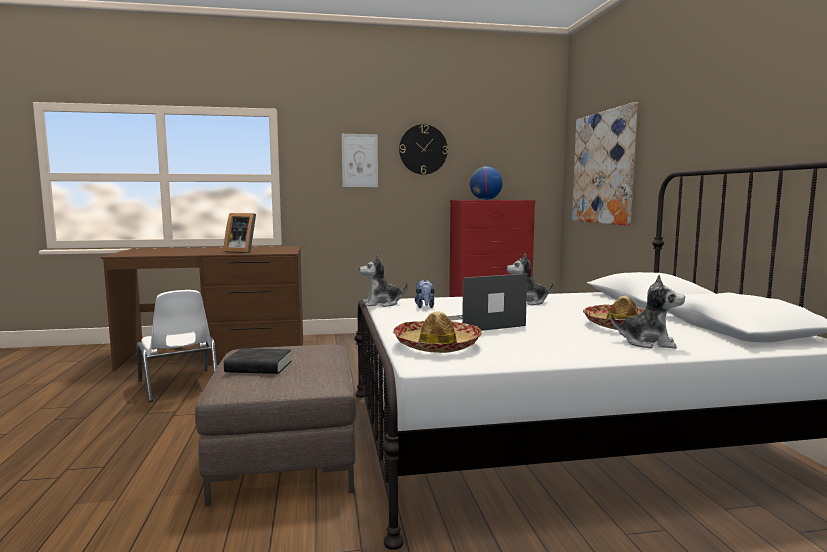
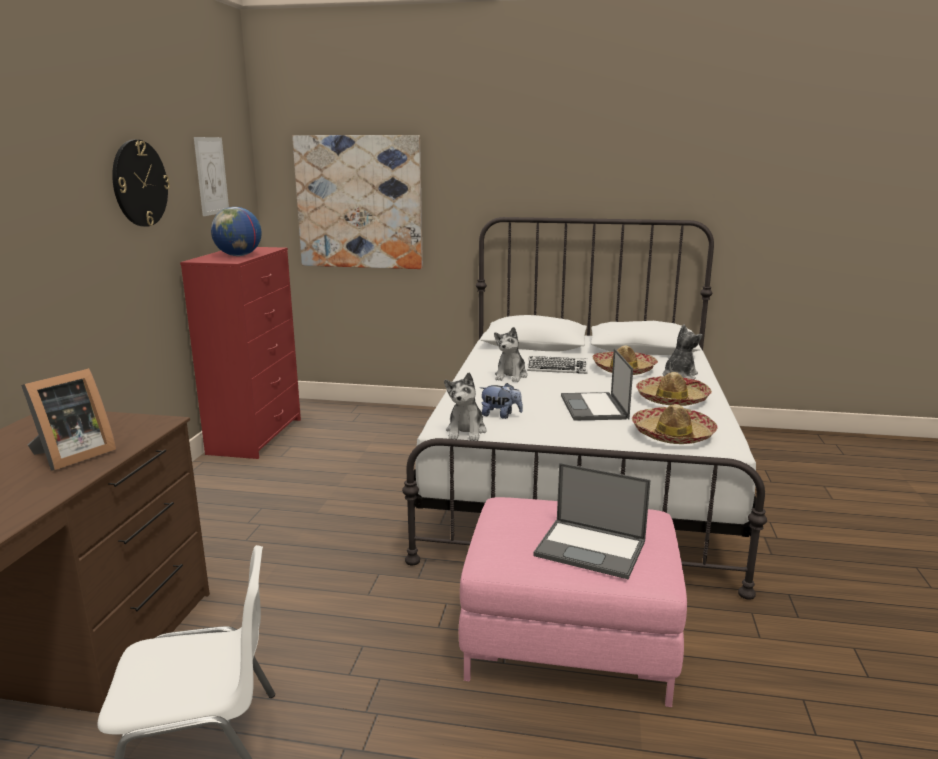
camera: 70 degrees left, 10 degrees up
brown ottoman [195,345,356,507] -> pink ottoman [459,497,687,707]
black book [224,348,291,374] -> laptop [533,463,650,579]
picture [342,134,378,187] -> picture moved to [194,137,229,216]
none -> keyboard [527,356,588,374]
none -> hat [636,372,712,406]

